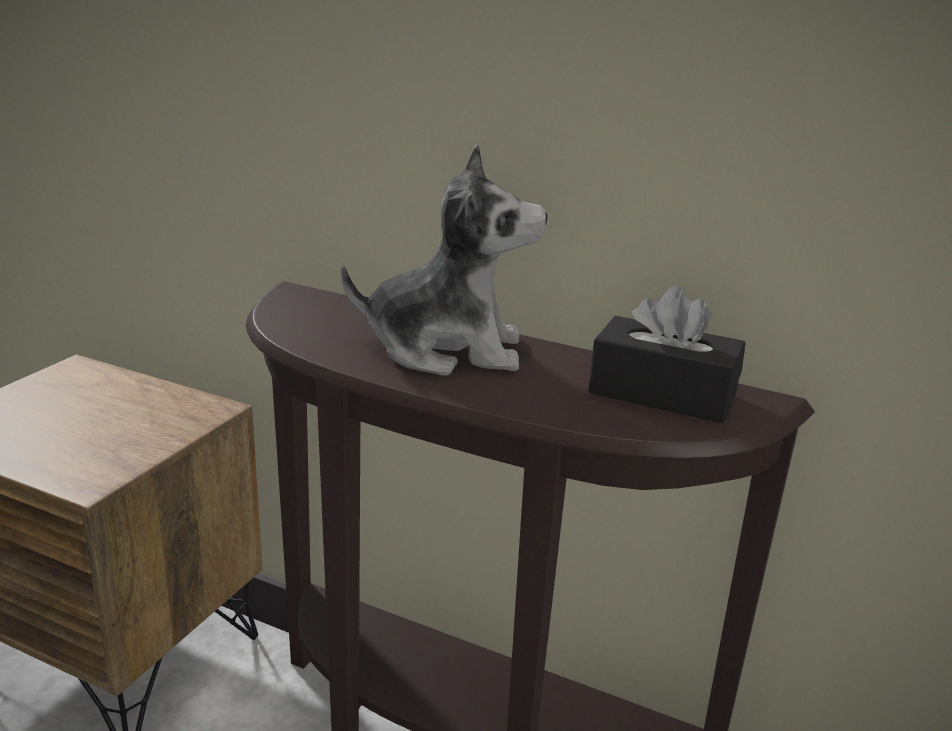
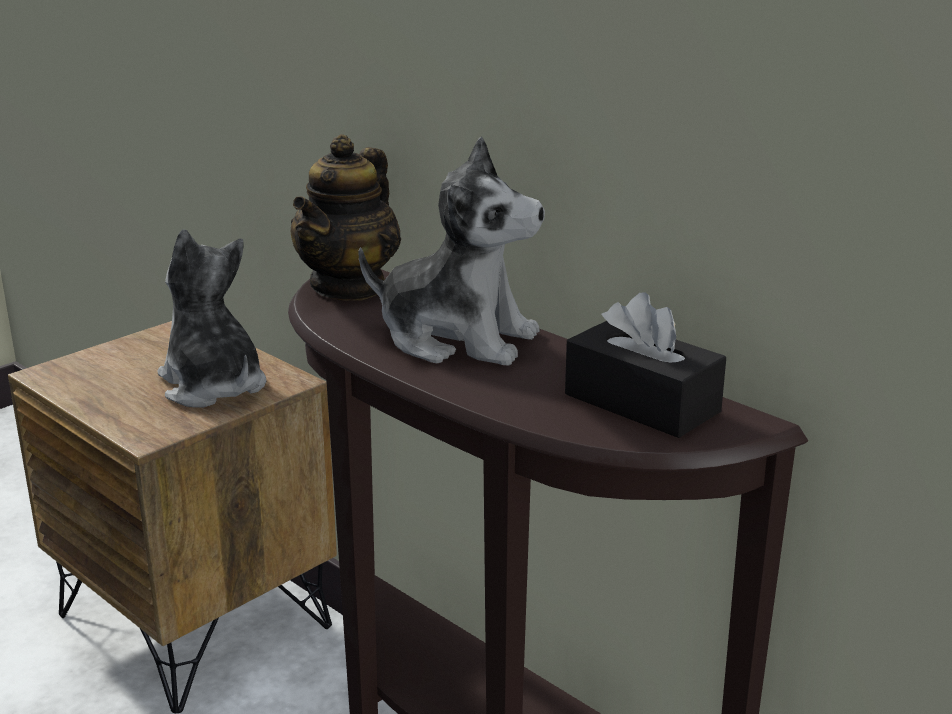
camera: 20 degrees right, 0 degrees up
none -> plush toy [158,229,266,408]
none -> teapot [291,134,401,301]

